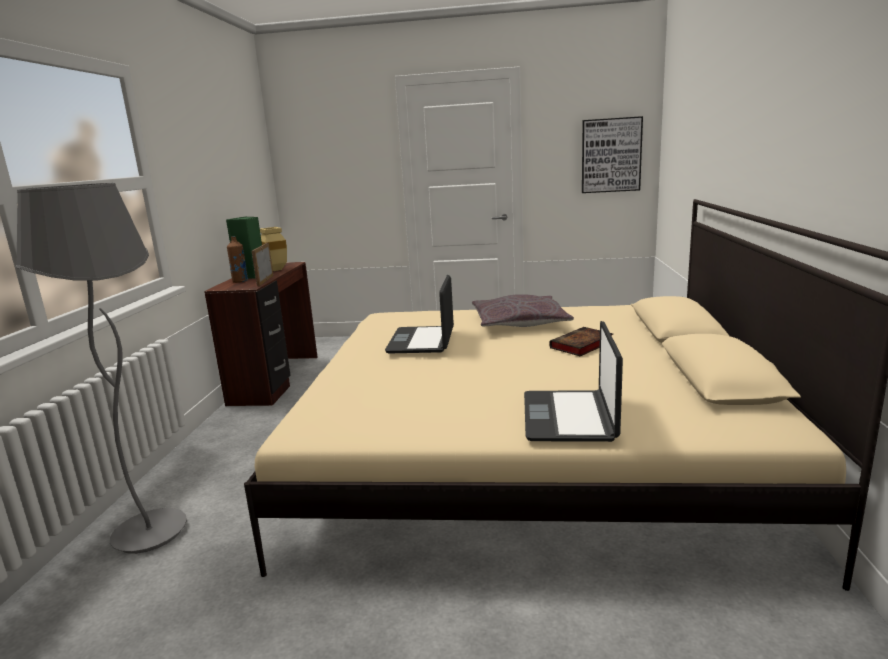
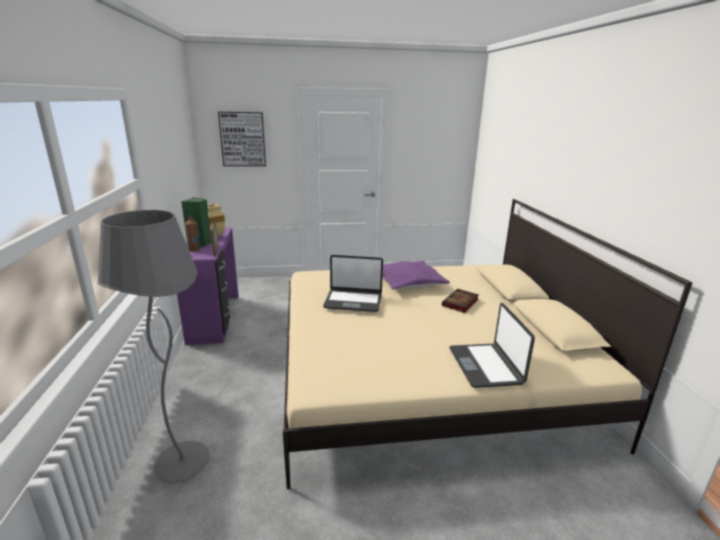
camera: 15 degrees left, 5 degrees up
brown desk [204,262,318,406] -> purple desk [177,228,239,345]
laptop [385,275,454,353] -> laptop turned 75 degrees counterclockwise [323,255,383,312]
grey pillow [472,294,574,327] -> purple pillow [383,261,450,290]
picture [582,116,643,193] -> picture moved to [218,112,266,166]

